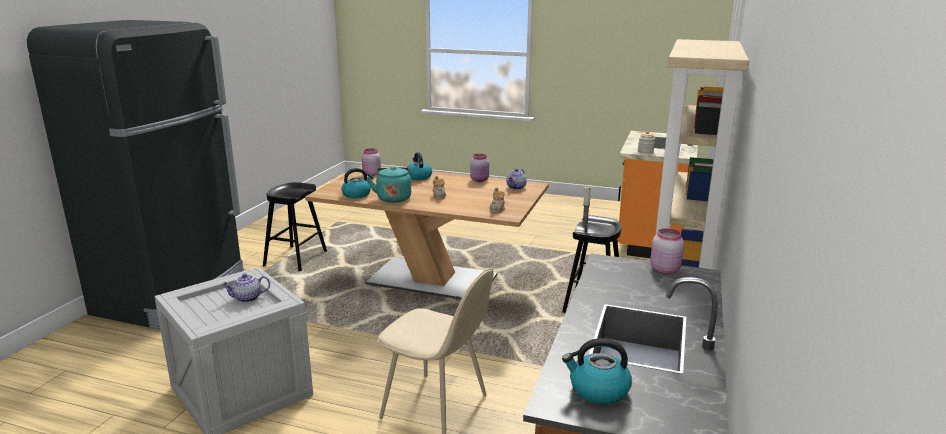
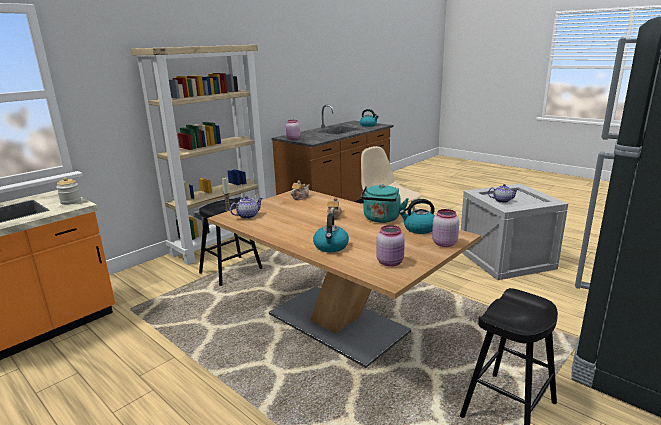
camera: 155 degrees left, 0 degrees up
pink jar [470,154,489,182] -> pink jar moved to [432,209,459,247]

